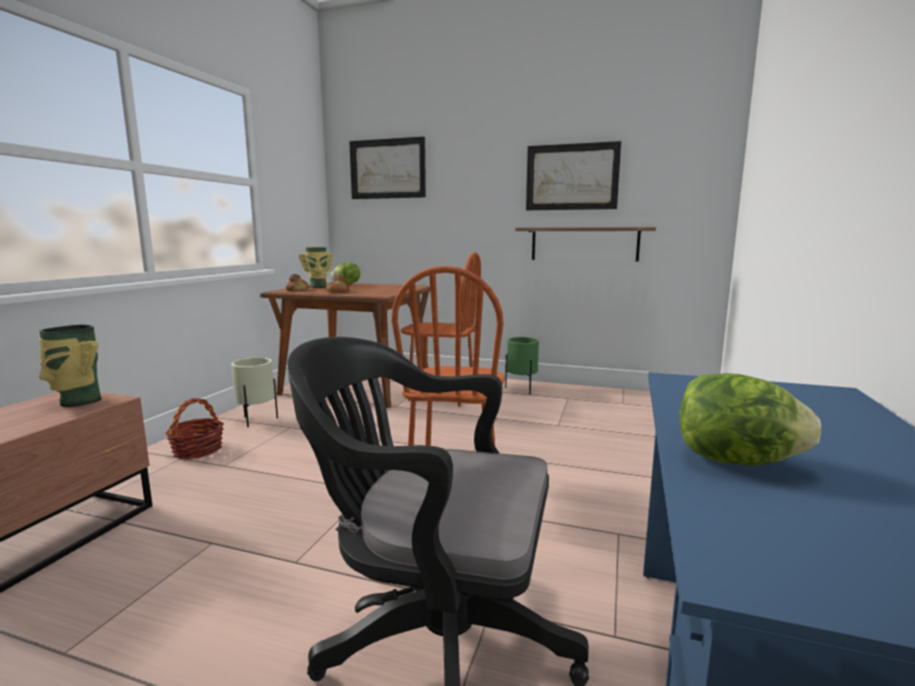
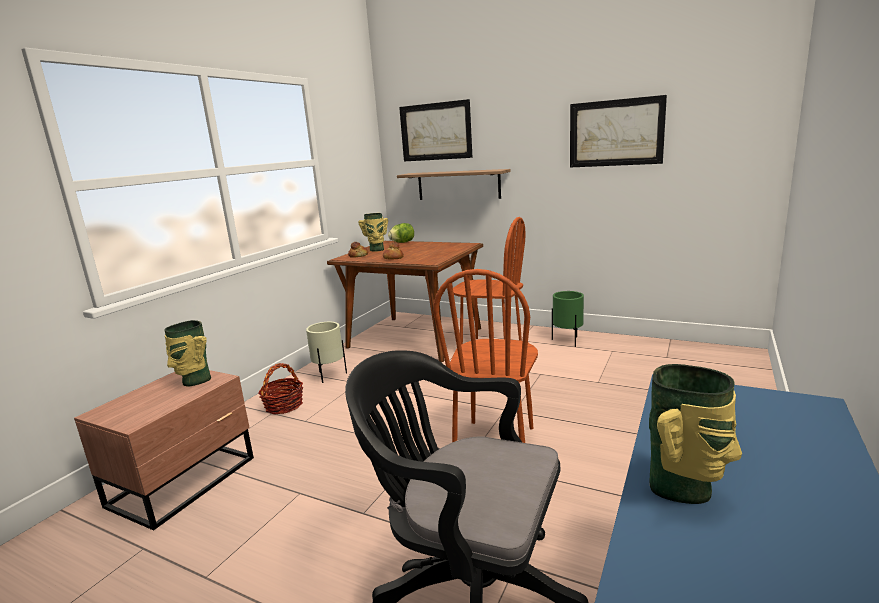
camera: 10 degrees right, 5 degrees up
shelf [515,227,656,262] -> shelf moved to [397,169,511,200]
lettuce [680,373,821,465] -> vase [649,364,742,504]

